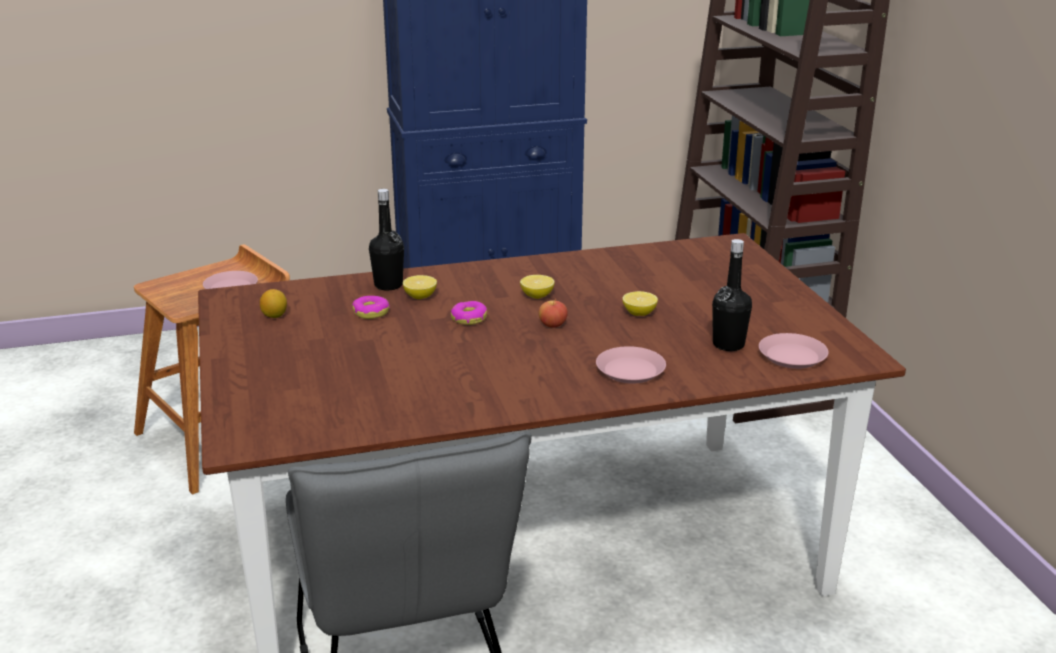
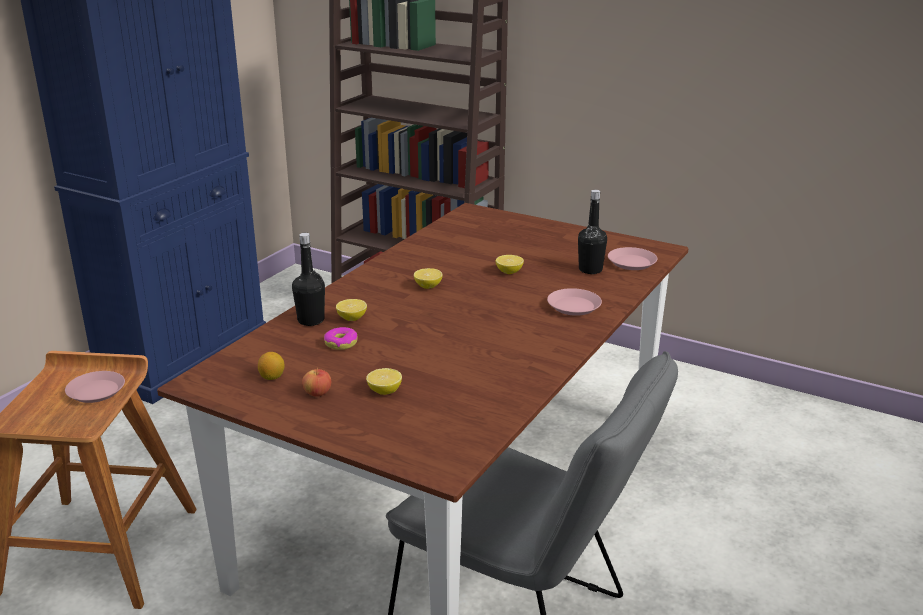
camera: 45 degrees left, 0 degrees up
donut [451,301,487,325] -> none
apple [539,299,568,328] -> apple moved to [302,368,331,397]
none -> lemon [366,368,402,395]

